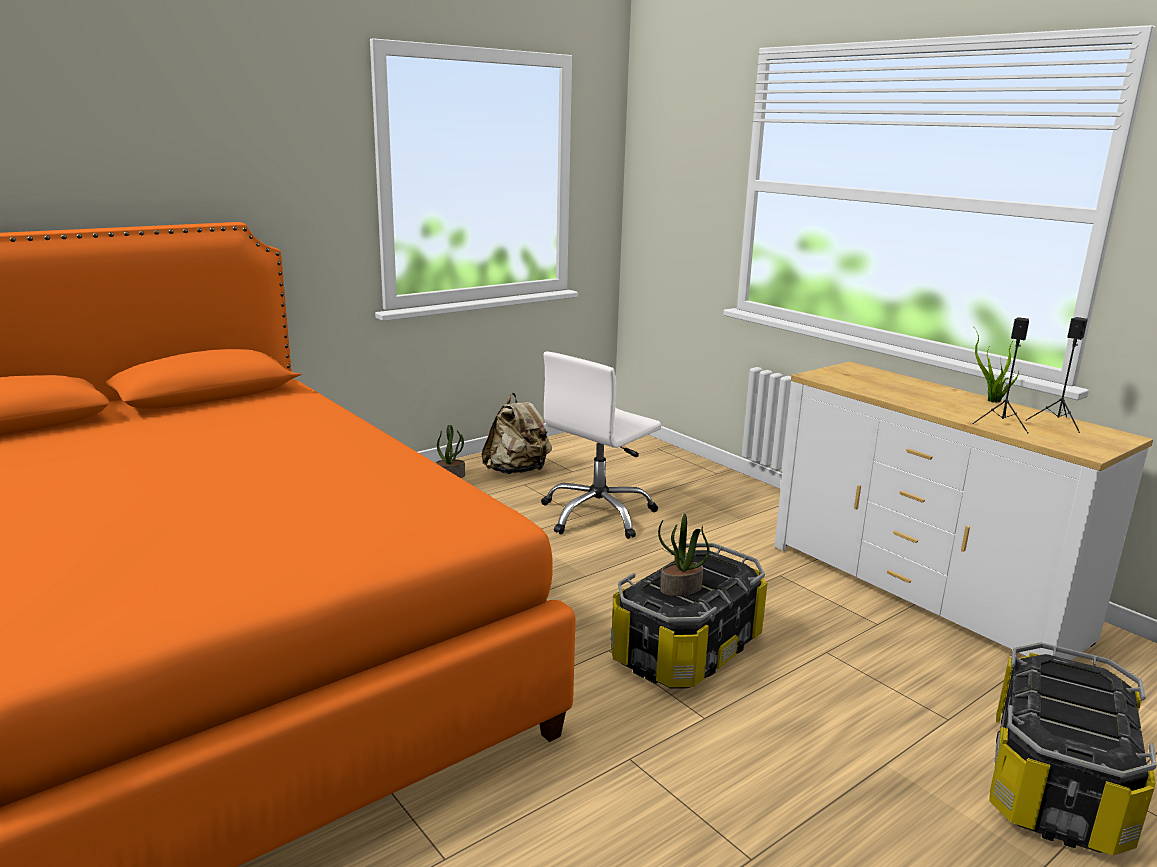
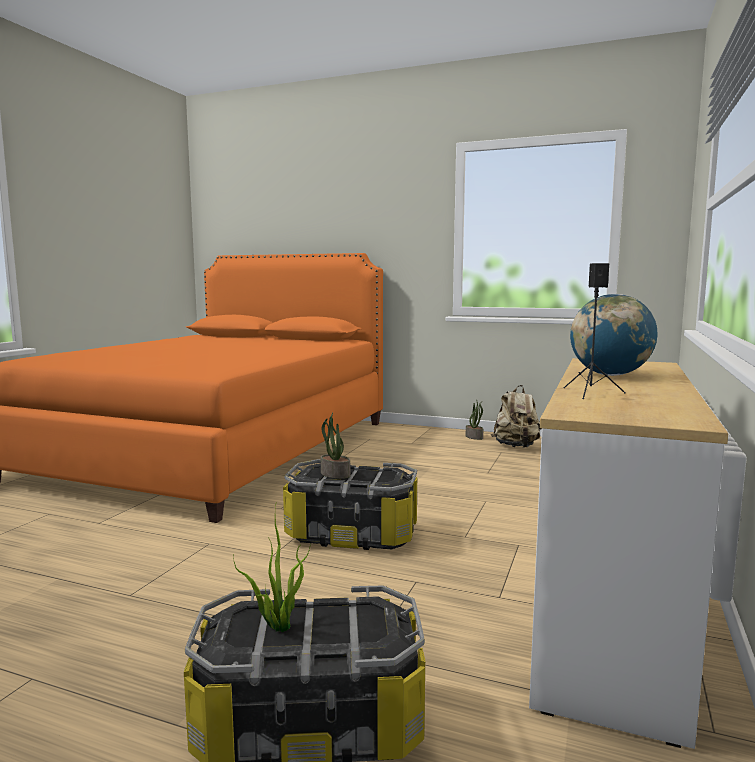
camera: 60 degrees right, 10 degrees down
white office chair [541,352,661,539] -> none
potted plant [973,326,1020,403] -> potted plant moved to [233,506,311,632]
black speaker [1026,317,1088,433] -> none
none -> globe [570,294,657,376]

